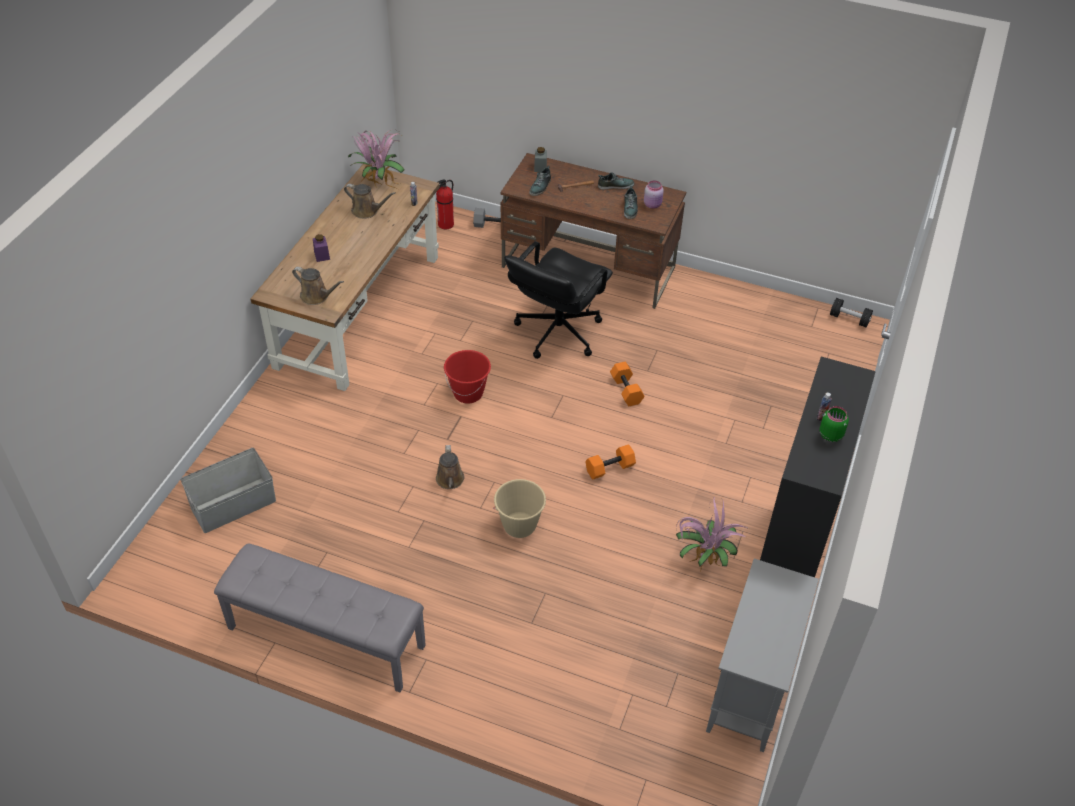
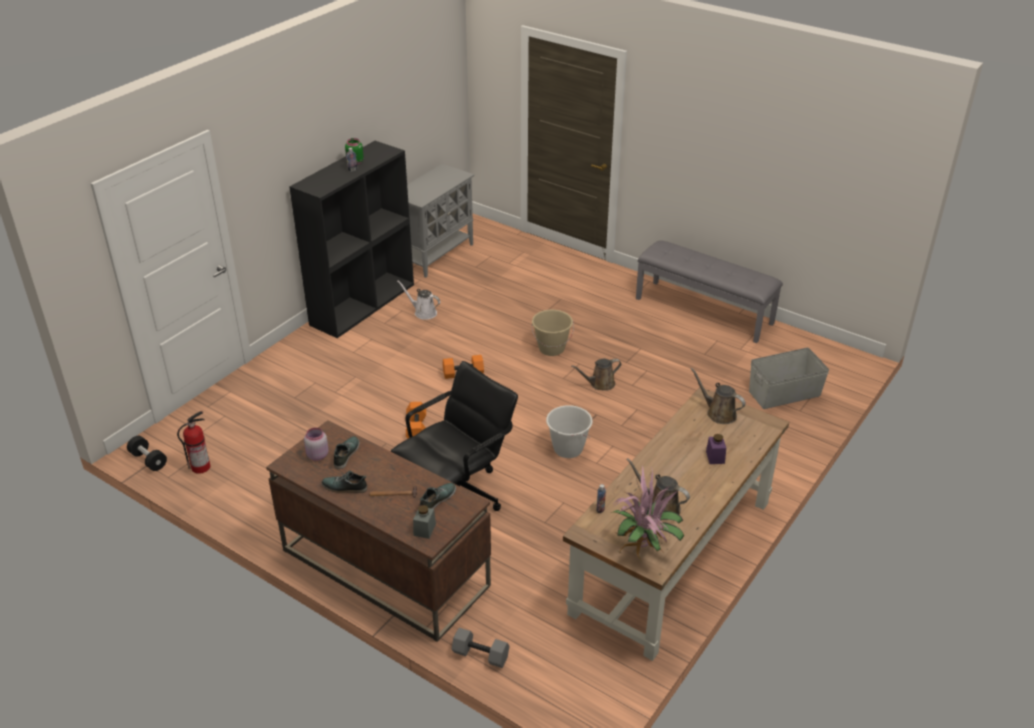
camera: 165 degrees left, 10 degrees down
fire extinguisher [436,179,454,229] -> fire extinguisher moved to [177,411,211,474]
brown watering can [436,445,465,489] -> brown watering can turned 120 degrees counterclockwise [571,359,621,391]
red bucket [444,350,491,403] -> white bucket [546,405,593,458]
potted plant [676,497,749,571] -> white watering can [397,281,440,320]

